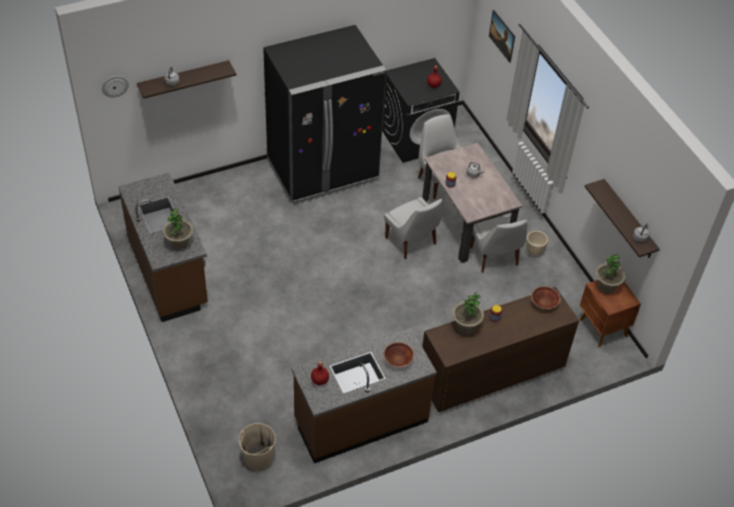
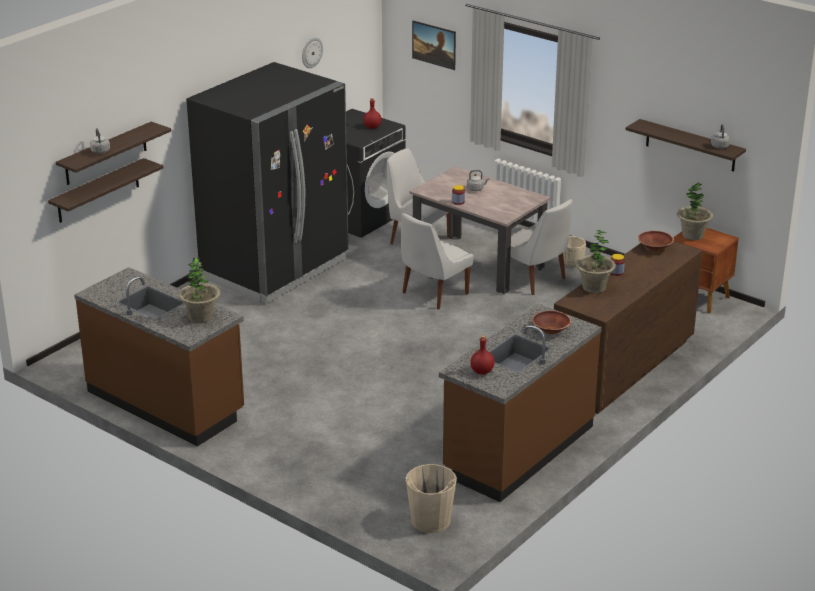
camera: 25 degrees left, 20 degrees down
wall clock [102,76,129,97] -> wall clock moved to [302,37,323,68]
white chair [384,197,443,259] -> white chair turned 105 degrees clockwise [401,213,474,310]
none -> shelf [48,158,163,223]

